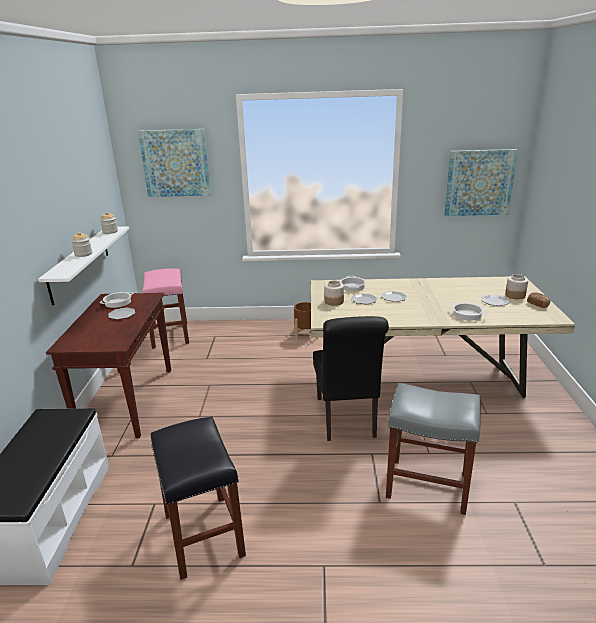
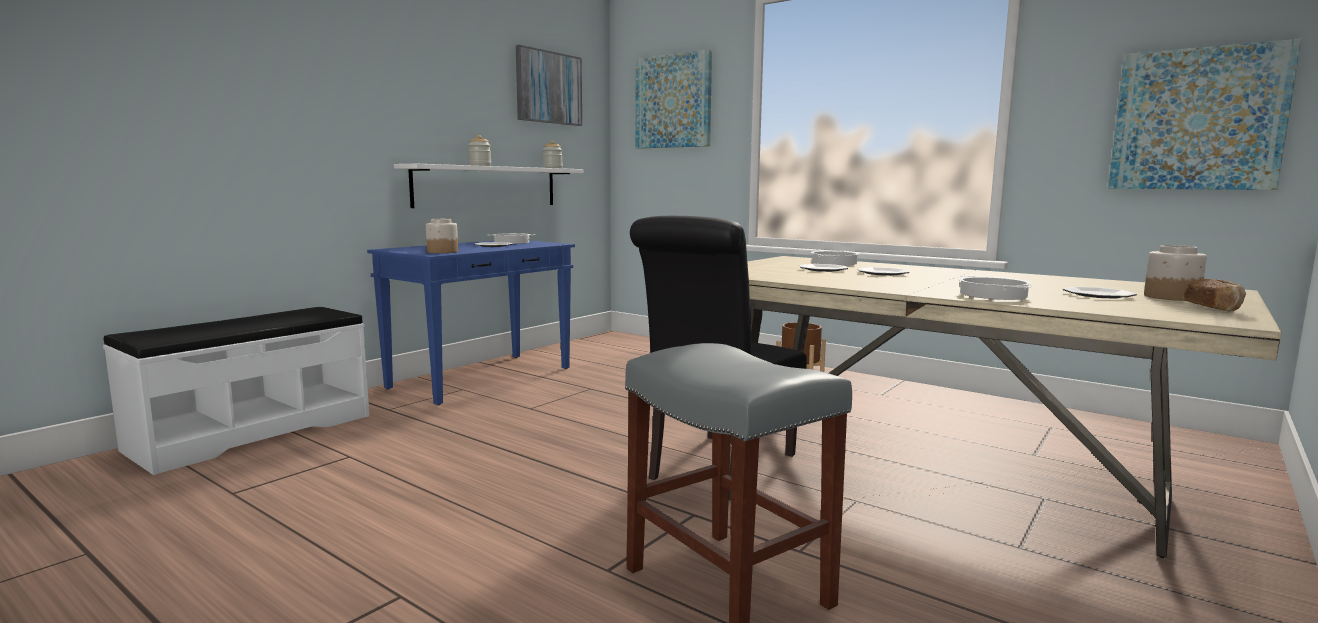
camera: 35 degrees right, 15 degrees down
brown console table [46,293,171,438] -> blue console table [367,241,575,405]
pink stool [142,268,189,349] -> none
black stool [151,417,246,580] -> none
jar [325,280,344,306] -> jar moved to [426,219,458,253]
none -> picture [516,45,582,126]

